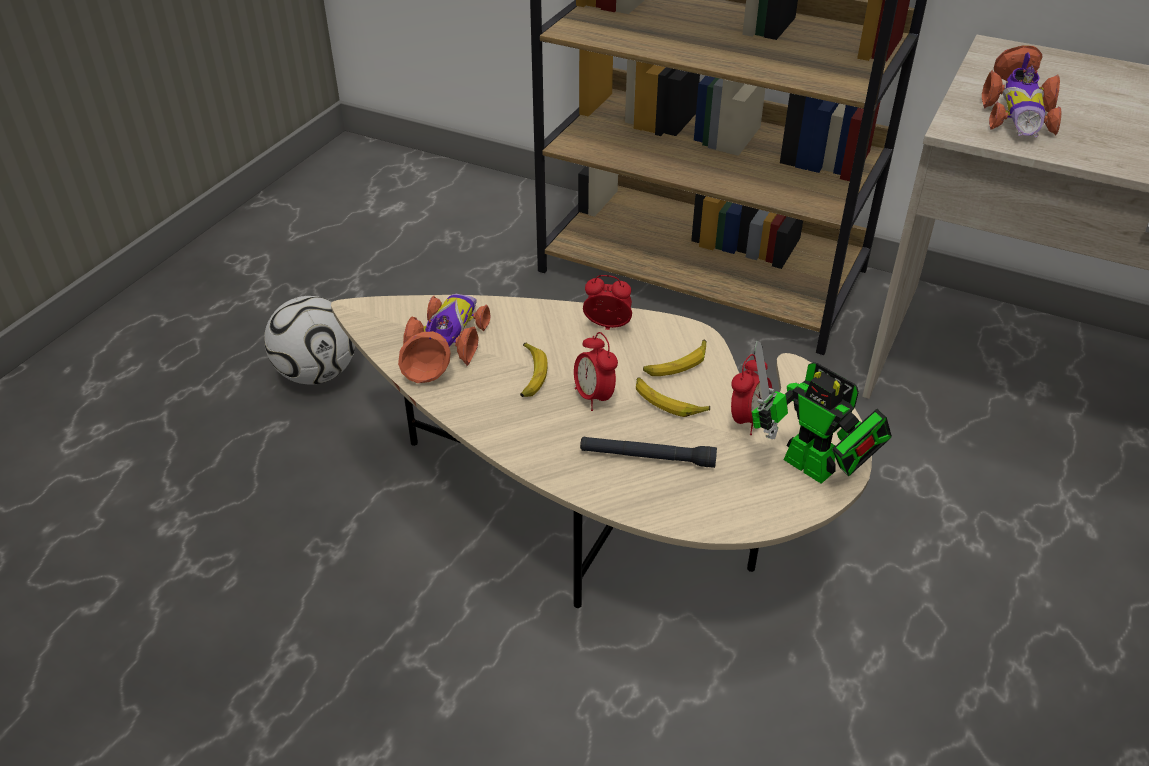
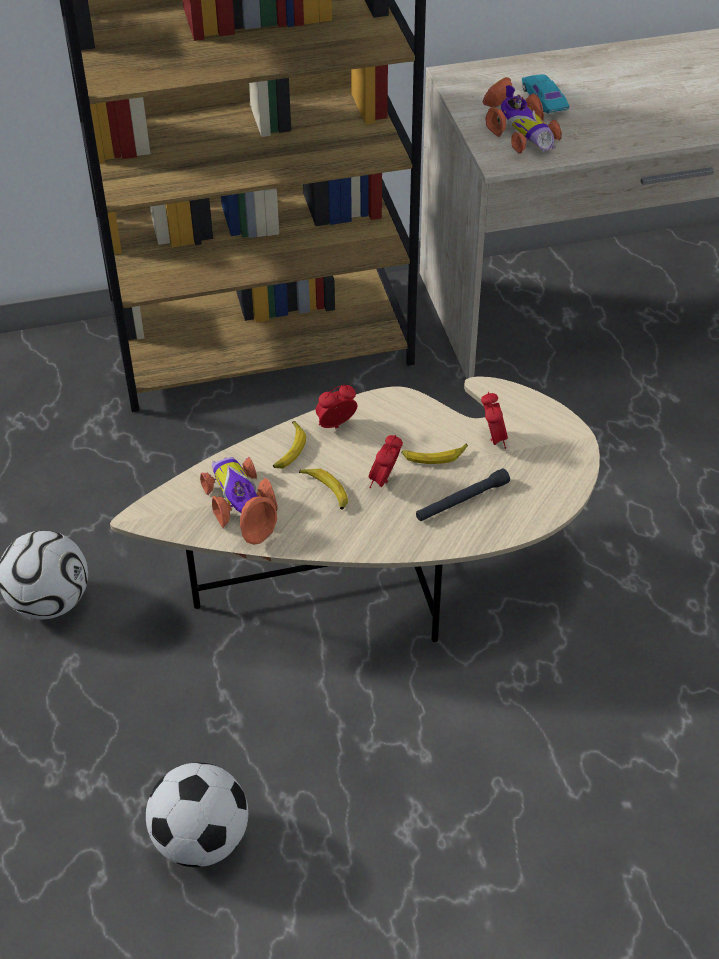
camera: 40 degrees left, 5 degrees up
alarm clock [574,332,618,411] -> alarm clock turned 90 degrees clockwise [369,435,403,488]
banana [643,340,707,376] -> banana moved to [273,421,306,469]
toy robot [752,340,892,484] -> none
none -> football [146,762,248,867]
none -> turquoise toy car [522,74,569,114]

